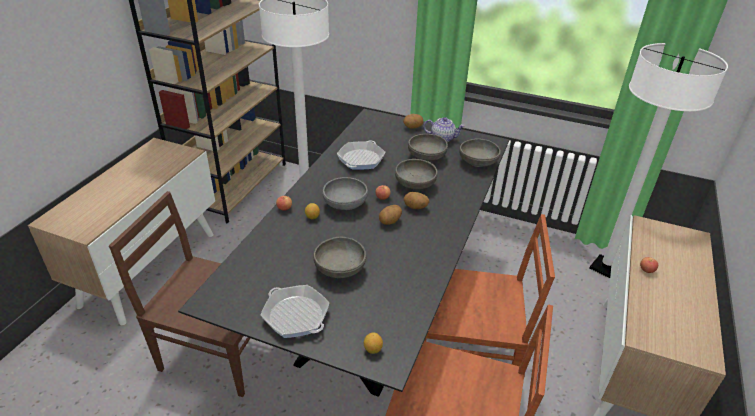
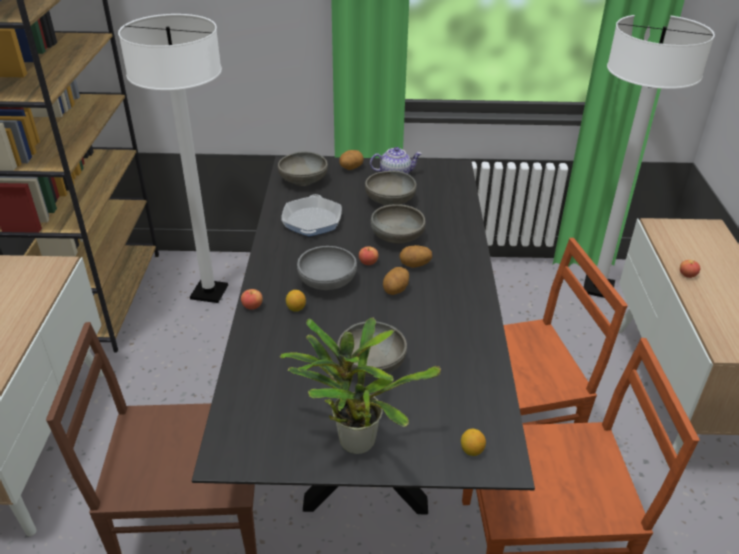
camera: 20 degrees left, 0 degrees up
frying pan [261,285,329,338] -> potted plant [279,317,441,454]
grey bowl [459,138,501,167] -> grey bowl moved to [278,151,328,186]

